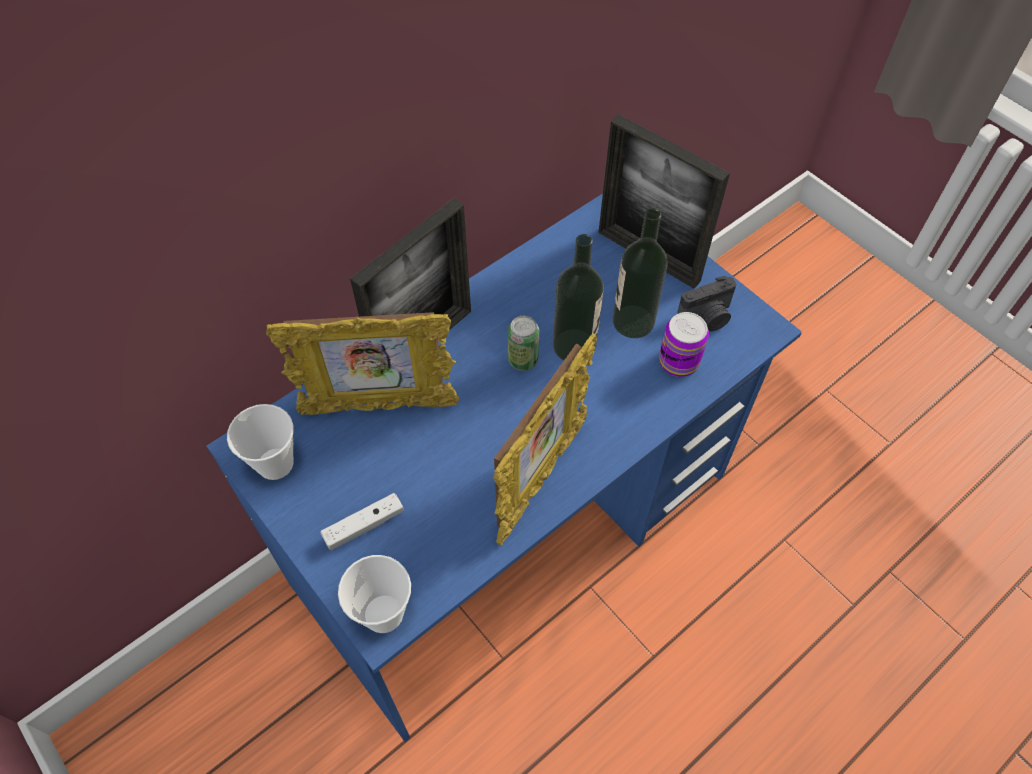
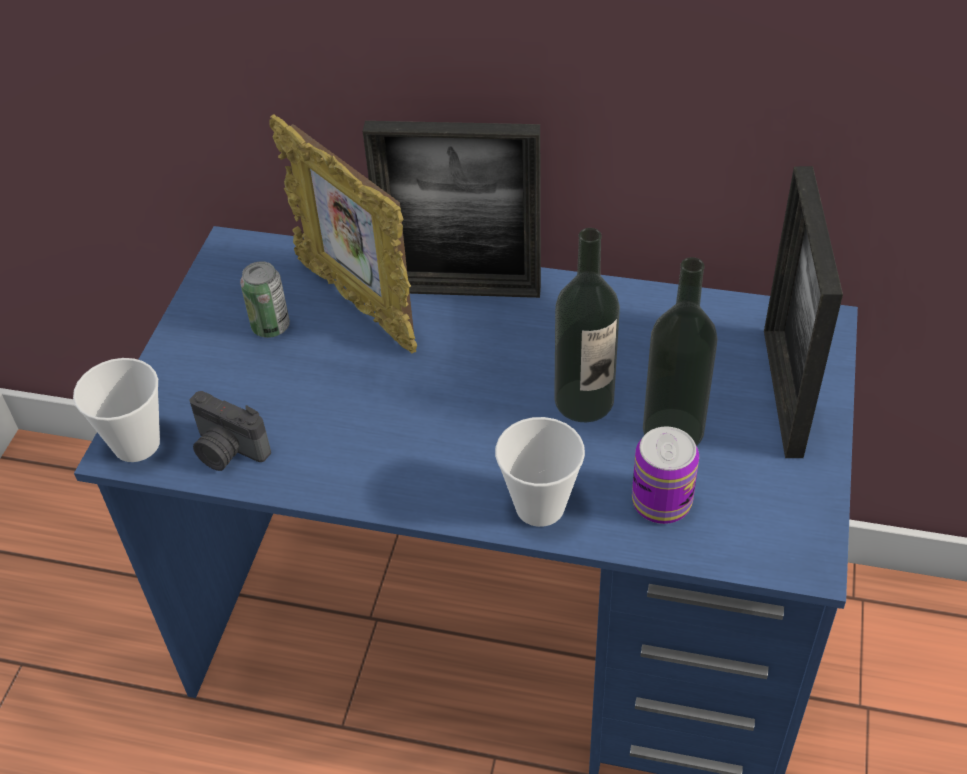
camera: 55 degrees right, 10 degrees down
cup [227,404,294,480] -> cup moved to [495,417,585,527]
white game controller [320,493,404,550] -> none
picture frame [493,333,597,545] -> none
can [508,316,539,371] -> can moved to [240,261,290,338]
camera [677,276,737,331] -> camera moved to [189,391,271,471]

